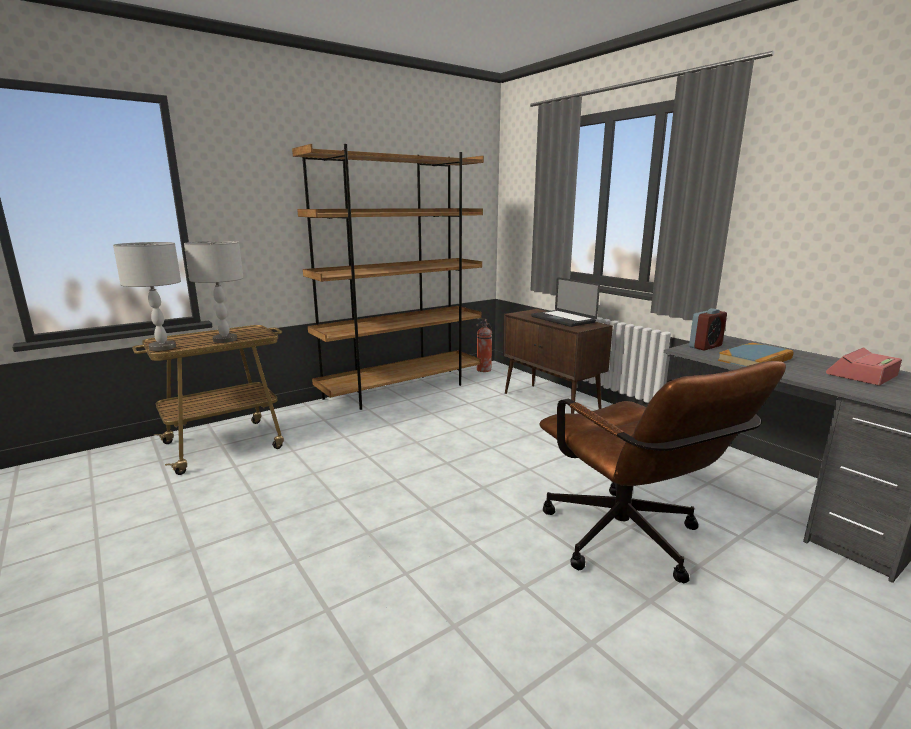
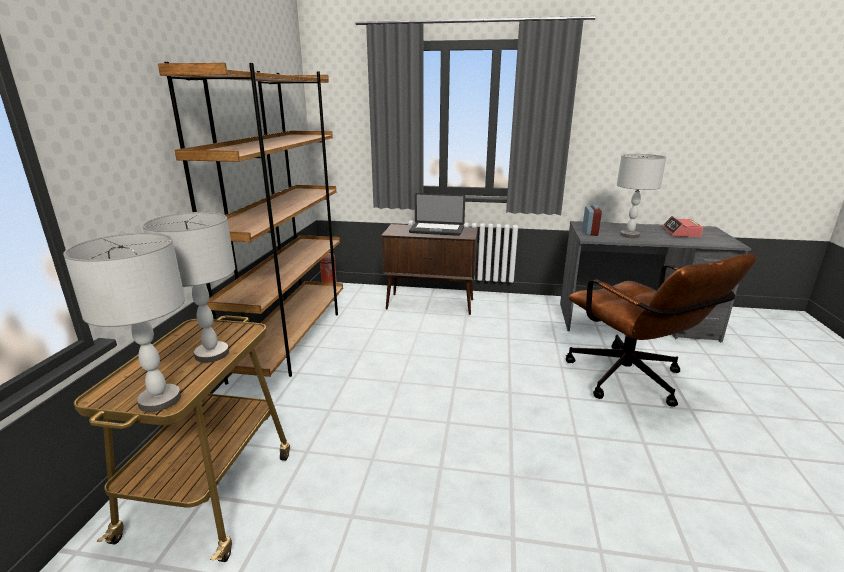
camera: 45 degrees left, 5 degrees up
brown office chair [539,361,786,583] -> brown office chair turned 45 degrees clockwise [566,254,756,407]
book [718,343,793,367] -> grey table lamp [617,154,666,238]

